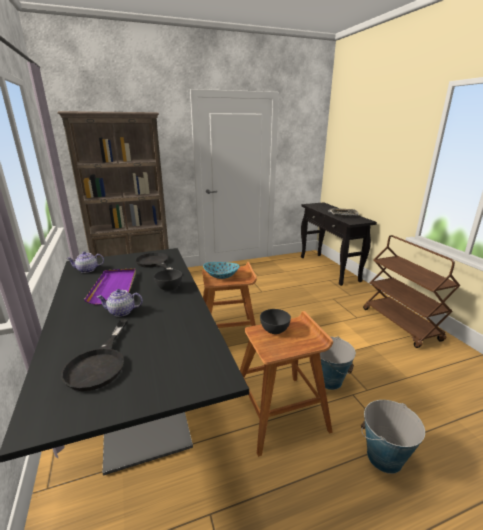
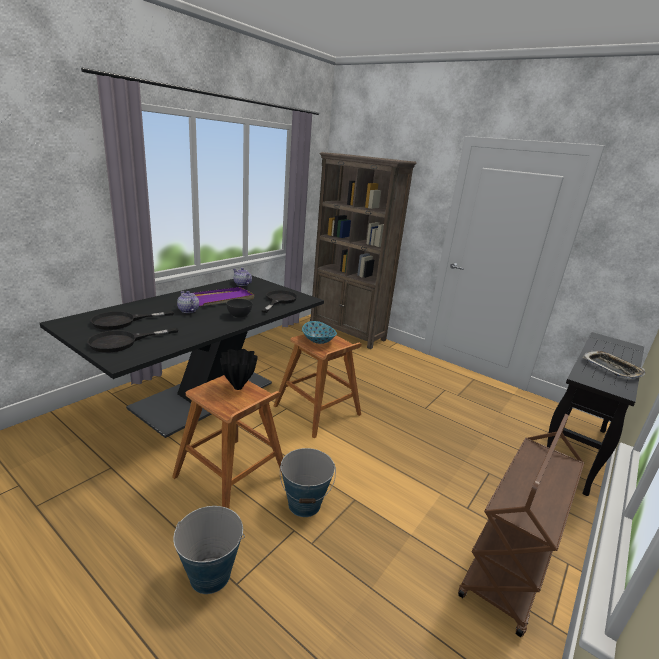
camera: 55 degrees right, 0 degrees up
grey bowl [260,309,291,334] -> black vase [220,349,258,390]
none -> black frying pan [87,328,178,353]

